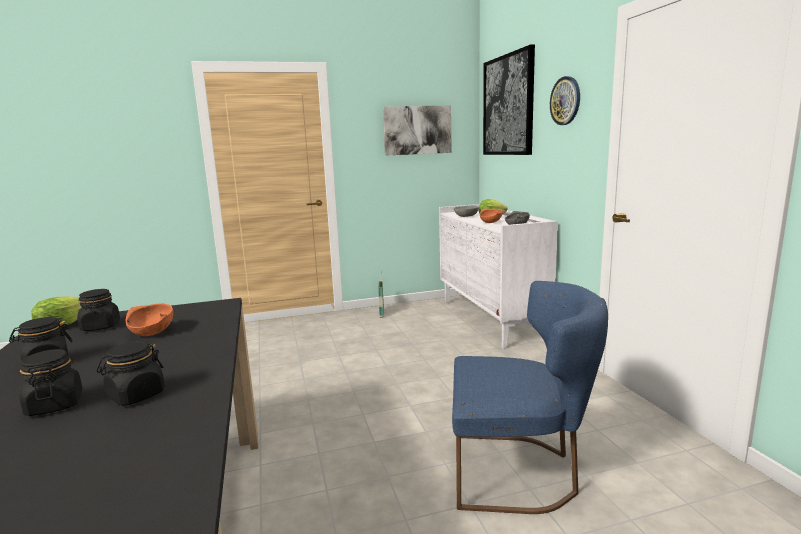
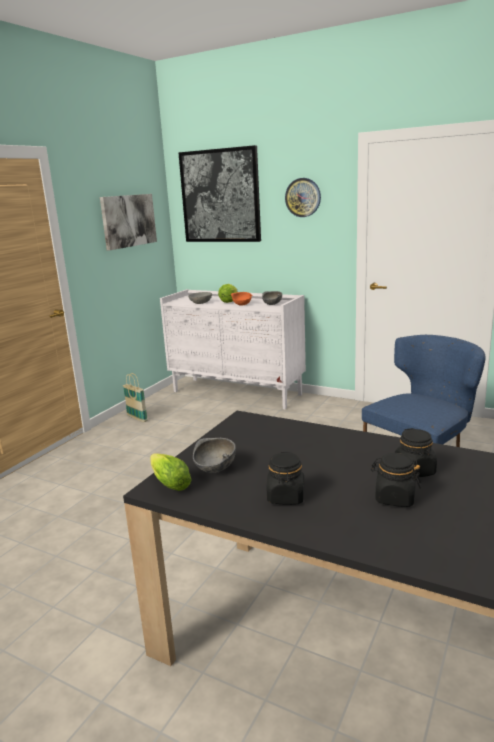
camera: 45 degrees left, 5 degrees up
black jar [77,289,120,331] -> grey bowl [193,438,236,473]
orange bowl [126,304,174,336] -> none

